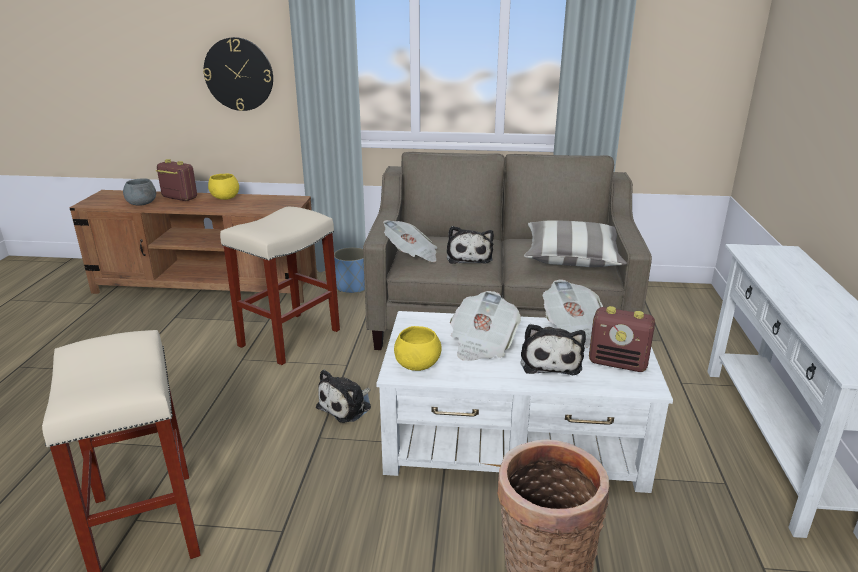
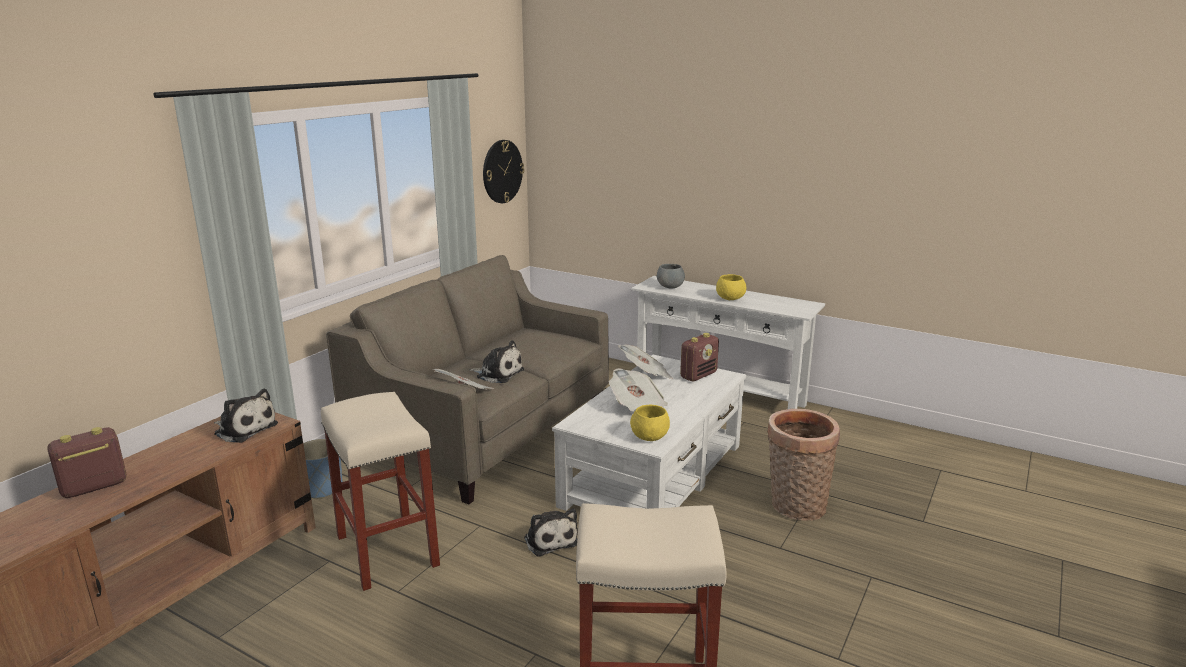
camera: 65 degrees left, 5 degrees down
grey bowl [123,178,156,206] -> grey bowl moved to [657,264,685,289]
wall clock [203,37,273,111] -> wall clock moved to [483,140,524,203]
yellow bowl [208,173,239,200] -> yellow bowl moved to [716,274,746,300]
plush toy [521,324,586,375] -> plush toy moved to [214,389,278,443]
pillow [524,220,627,267] -> none

